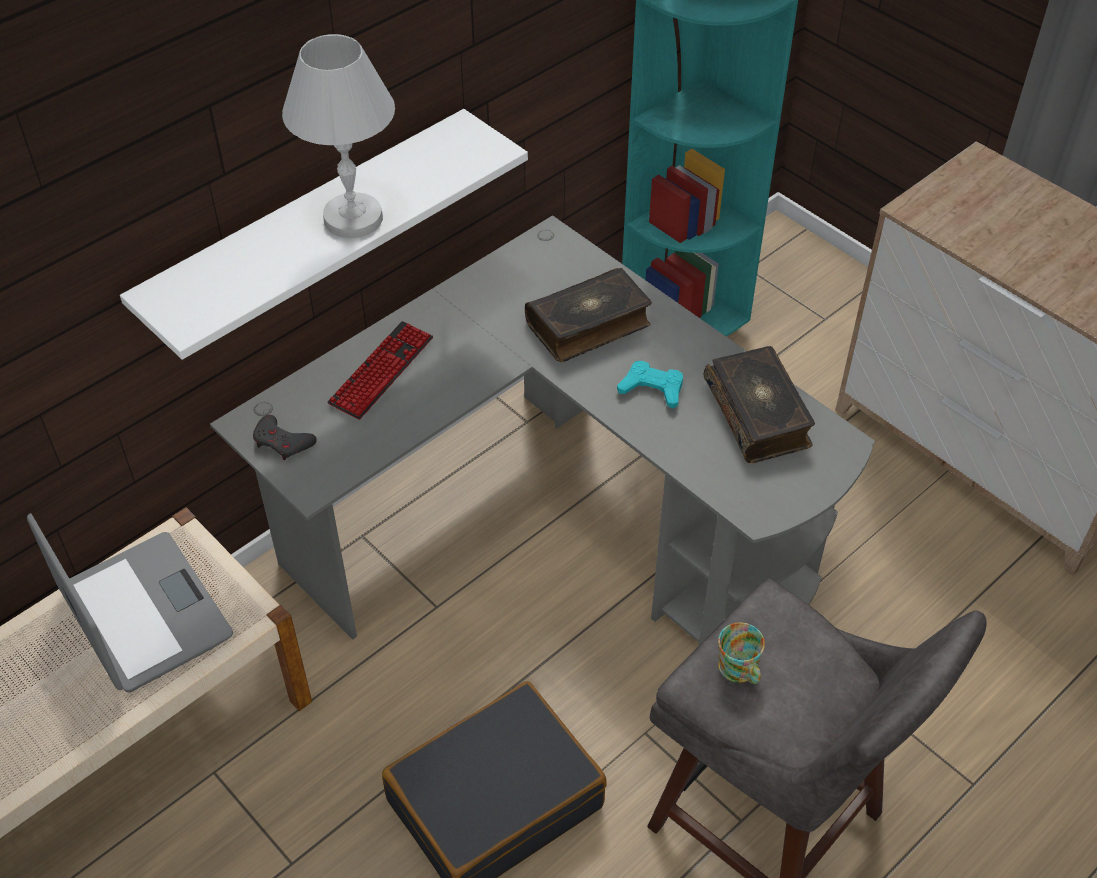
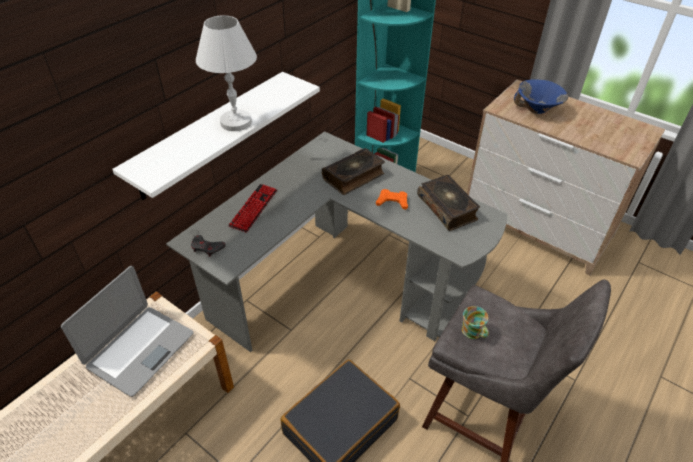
camera: 10 degrees left, 5 degrees down
laptop [27,513,233,692] -> laptop turned 75 degrees clockwise [61,266,194,397]
turquoise game controller [617,361,683,408] -> orange game controller [376,189,408,210]
none -> blue bowl [514,79,568,114]

